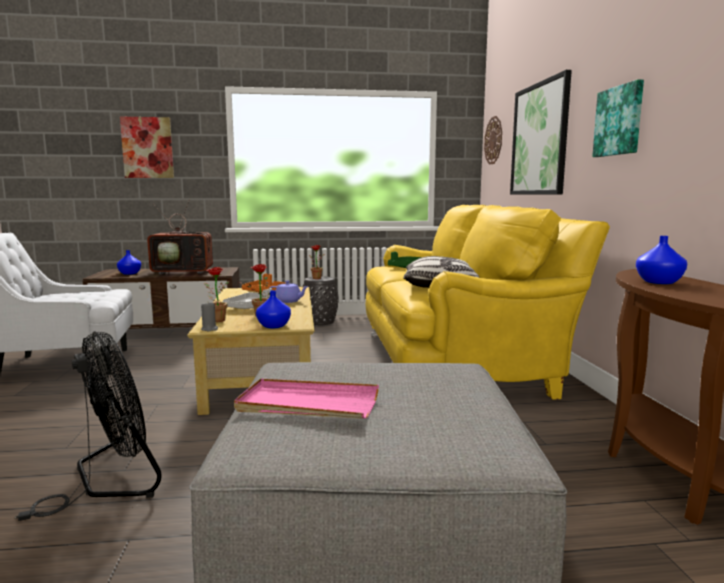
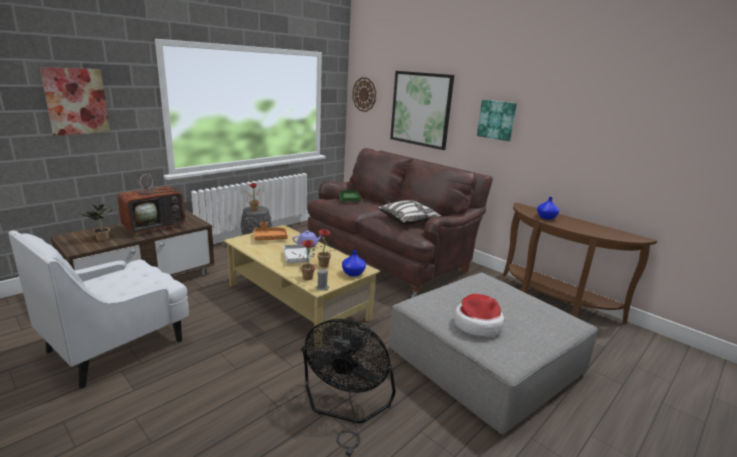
camera: 40 degrees left, 10 degrees up
blue vase [117,250,141,275] -> potted plant [79,204,113,241]
pink tray [234,379,379,419] -> hat [454,294,504,337]
yellow sofa [366,205,610,400] -> brown sofa [307,148,493,297]

